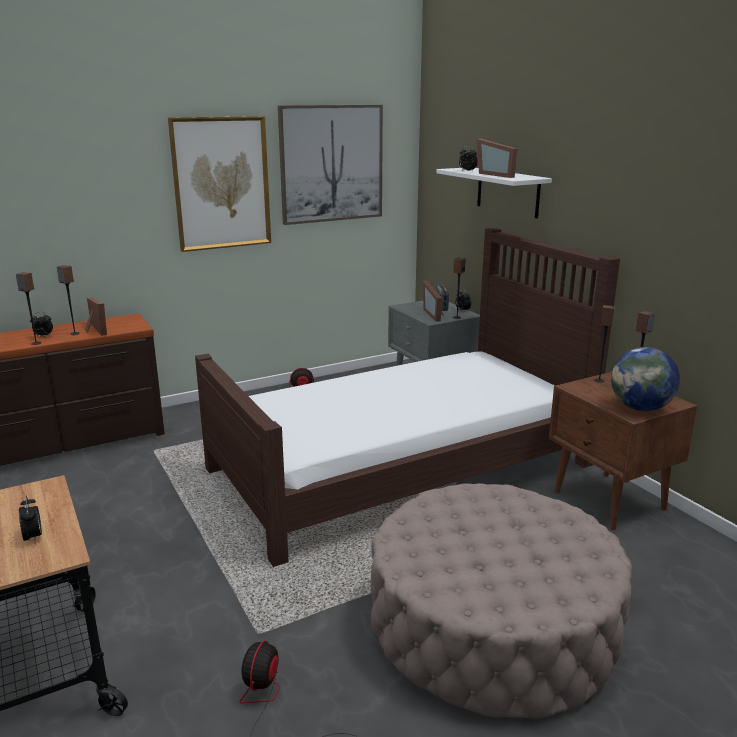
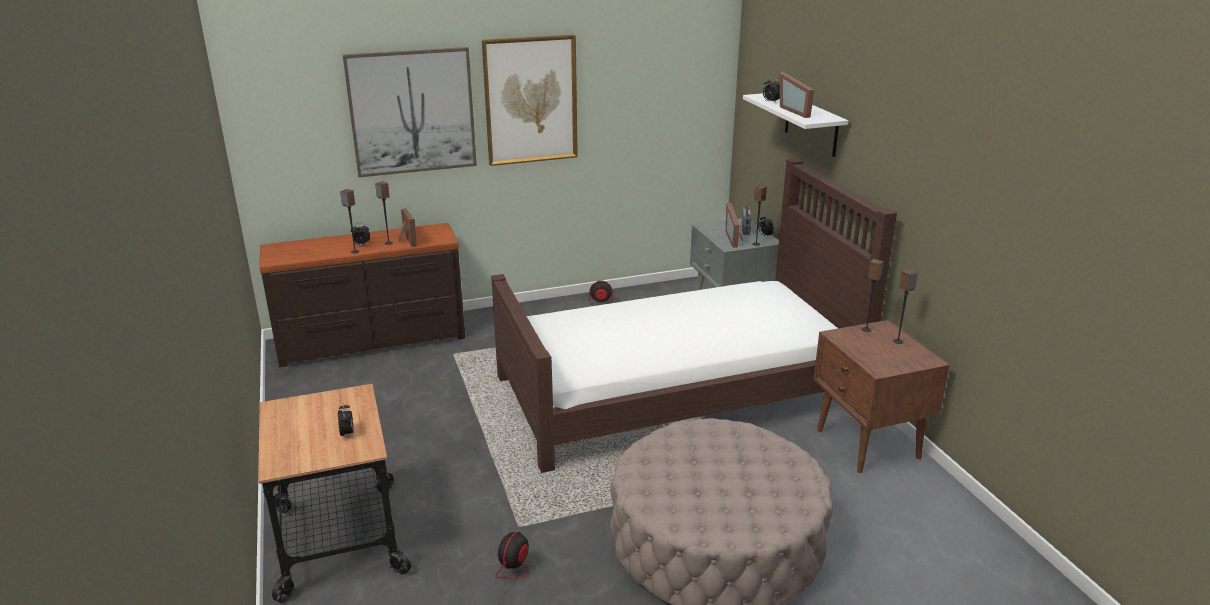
camera: 10 degrees right, 5 degrees up
picture [278,105,383,225] -> picture moved to [343,47,477,177]
globe [611,347,680,411] -> none

